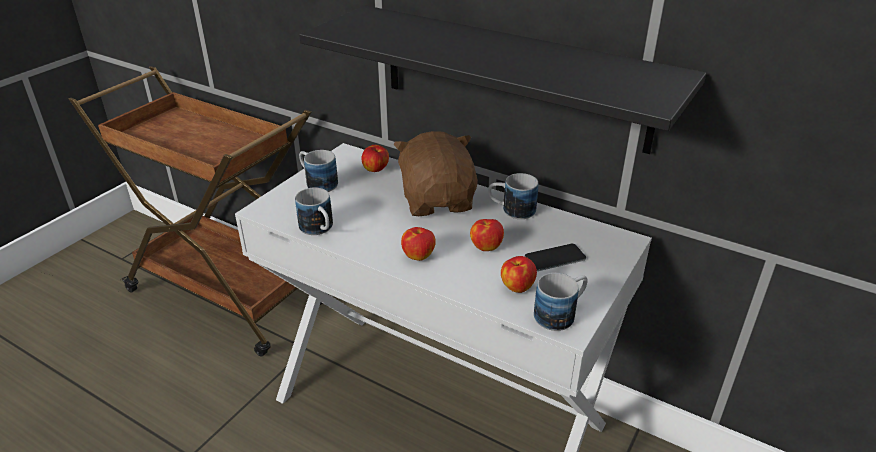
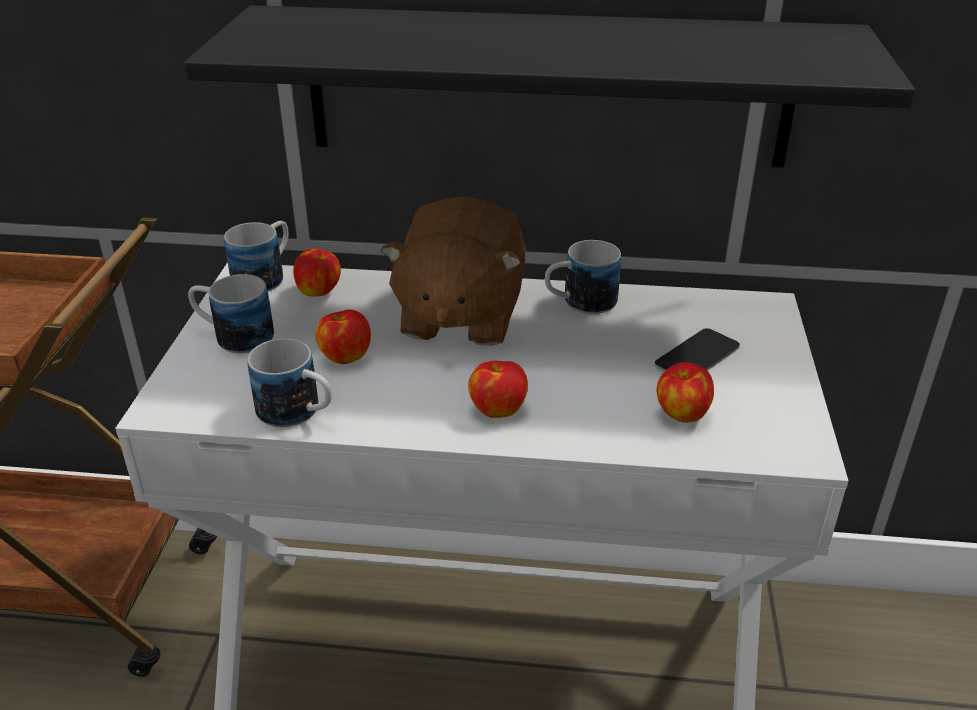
camera: 25 degrees left, 0 degrees up
brown plush toy [393,131,478,216] -> brown plush toy turned 135 degrees counterclockwise [380,196,526,346]
apple [470,219,504,251] -> apple moved to [316,309,371,364]
mug [534,273,588,331] -> mug moved to [224,221,288,291]

